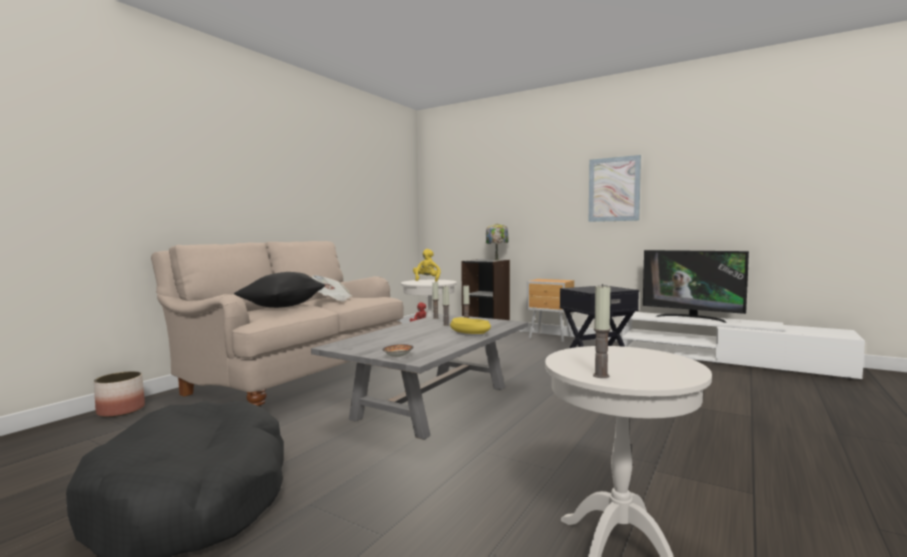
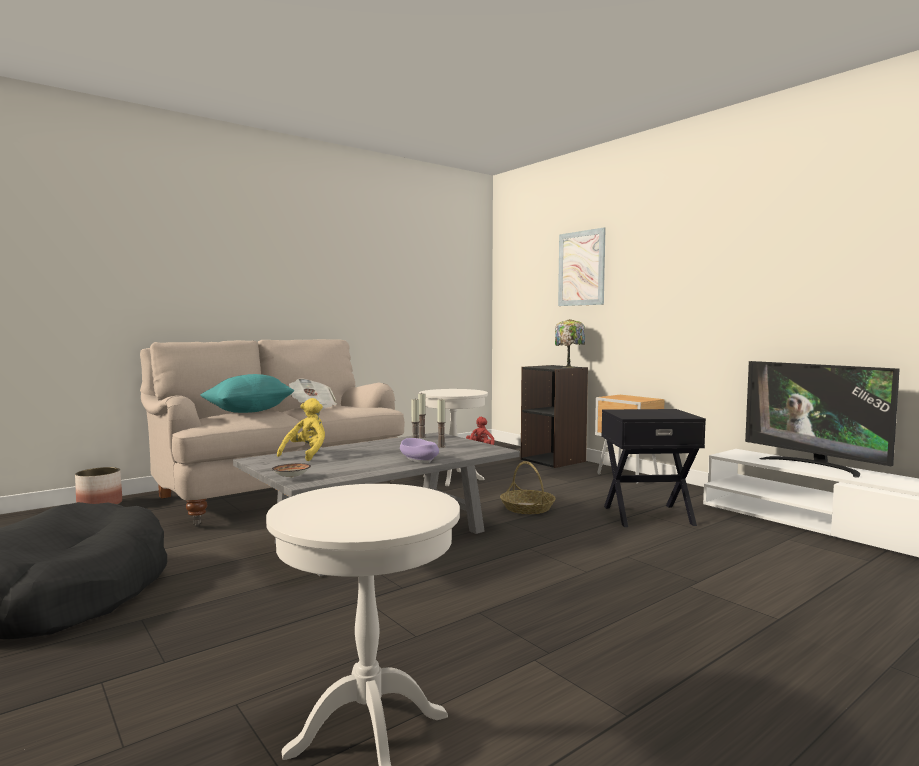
camera: 20 degrees right, 0 degrees up
black pillow [234,272,325,308] -> turquoise pillow [200,374,294,413]
yellow plush toy [413,249,441,282] -> yellow plush toy moved to [277,398,325,461]
yellow bowl [450,317,491,336] -> purple bowl [400,438,439,463]
picture [589,155,641,222] -> picture moved to [558,228,606,306]
candle [593,284,611,378] -> none
none -> basket [500,461,556,514]

